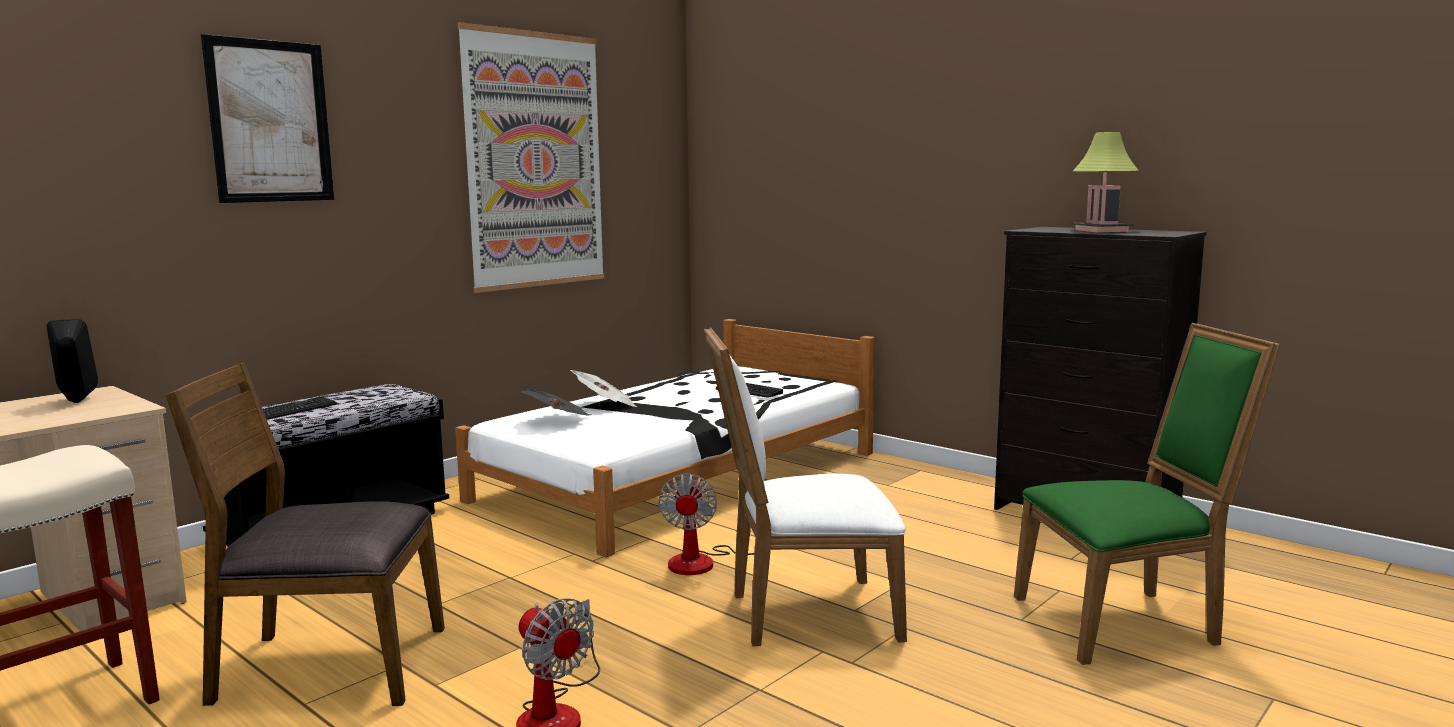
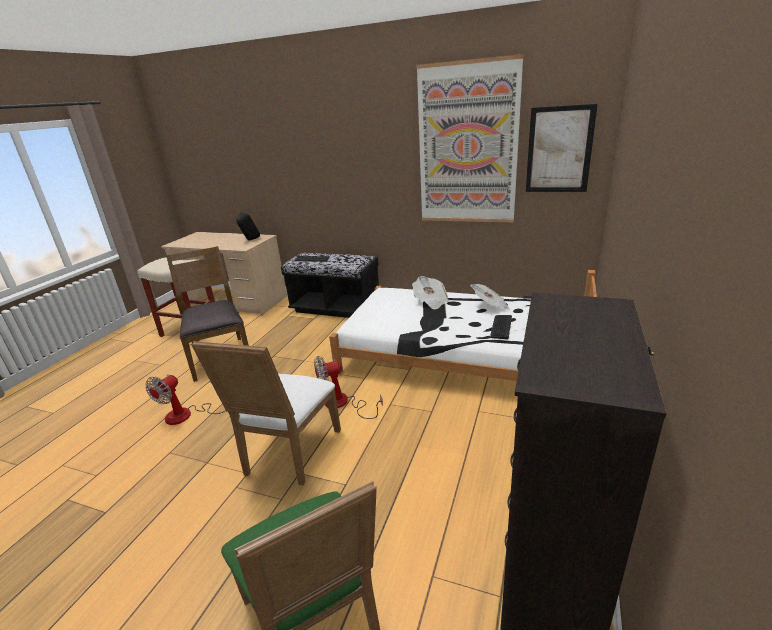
camera: 70 degrees right, 15 degrees up
picture [201,34,334,203] -> picture moved to [526,104,598,192]
newspaper [521,389,591,415] -> newspaper moved to [471,284,510,310]
white chair [704,327,907,646] -> white chair turned 135 degrees counterclockwise [191,341,341,485]
table lamp [1071,132,1139,232] -> none

